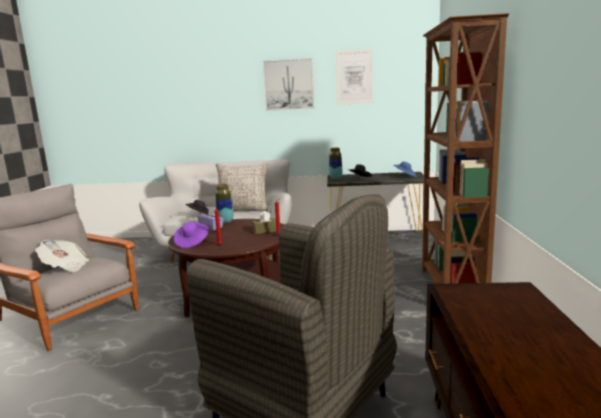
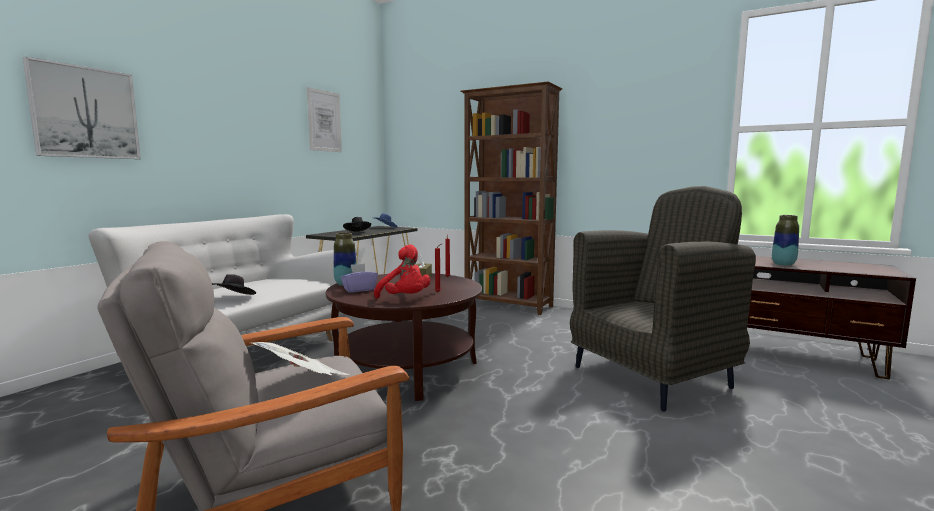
camera: 65 degrees left, 5 degrees down
purple hat [174,222,209,248] -> red plush toy [374,244,430,299]
grey pillow [215,162,268,211] -> none
picture [263,58,314,111] -> picture moved to [23,56,141,159]
vase [329,148,343,179] -> vase moved to [772,215,799,266]

